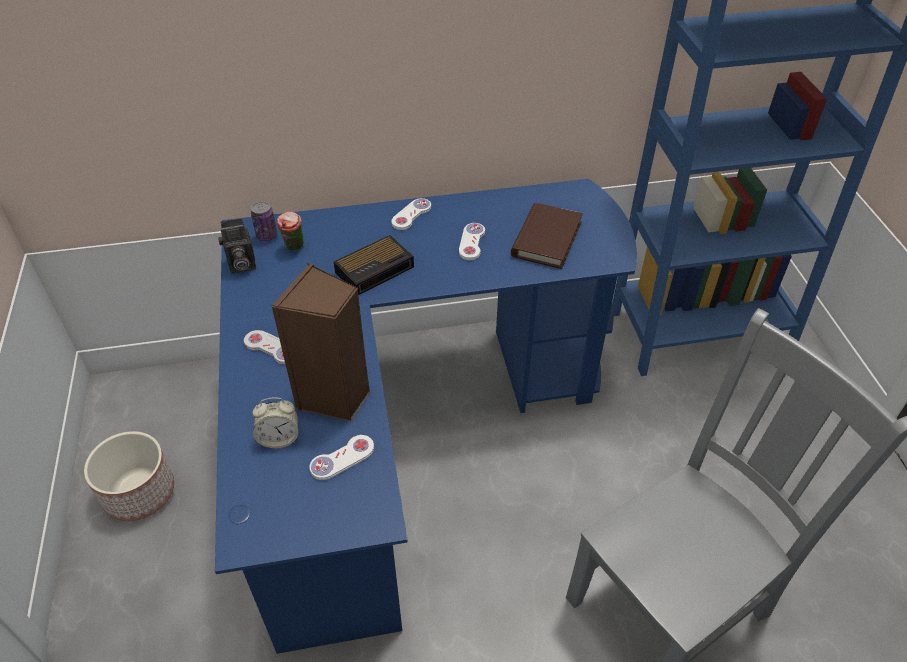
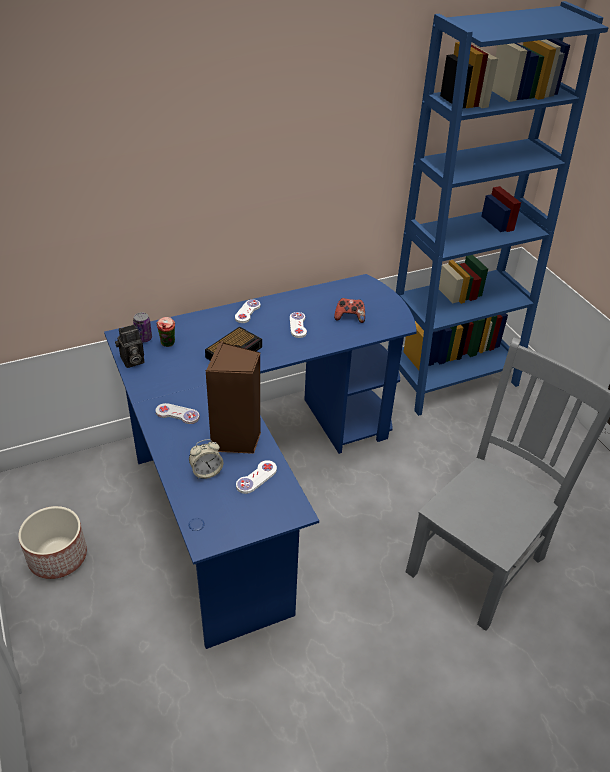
camera: 15 degrees left, 5 degrees down
brown book [511,203,583,269] -> game controller [334,298,365,323]

